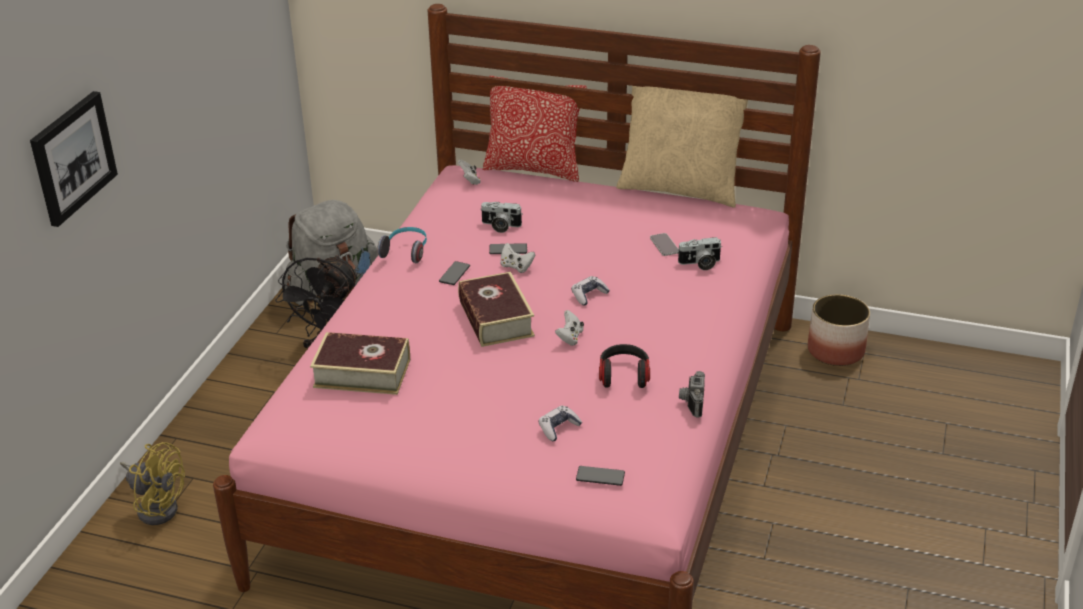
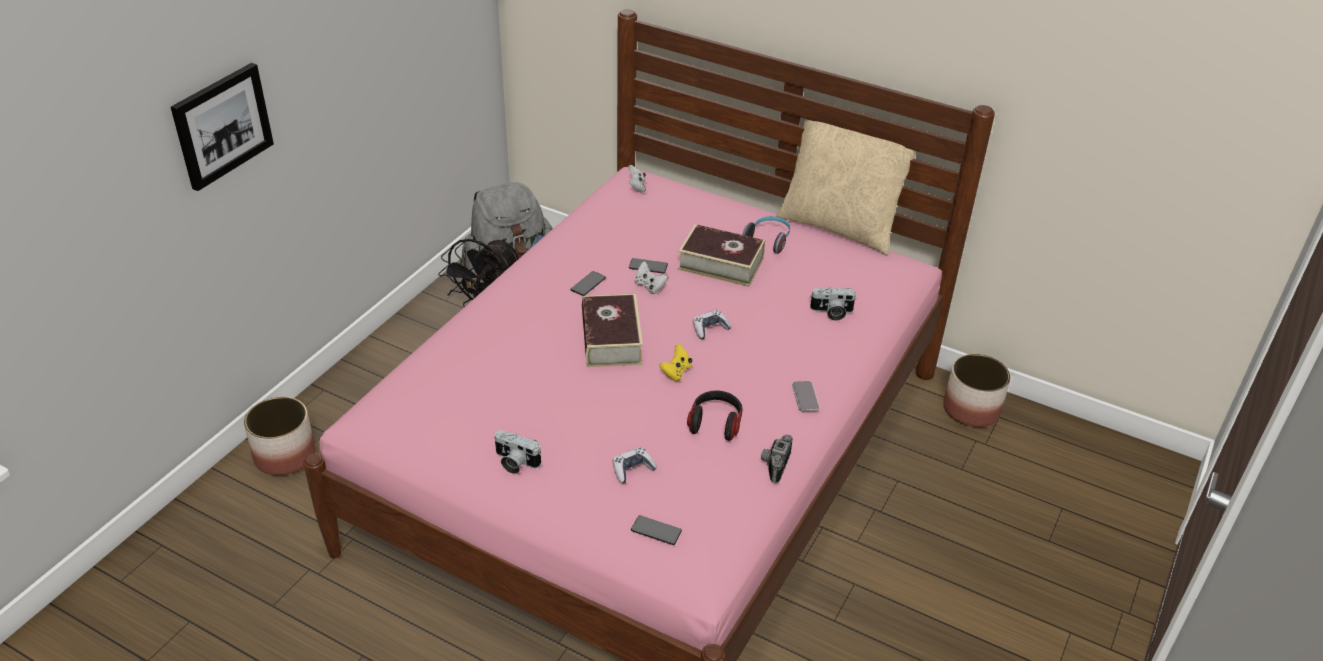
camera: 10 degrees right, 5 degrees up
yellow fan [120,442,185,525] -> planter [244,397,316,476]
book [310,332,410,395] -> book moved to [678,224,765,287]
headphones [377,227,427,263] -> headphones moved to [743,216,790,254]
camera [480,202,523,233] -> camera moved to [494,430,541,474]
pillow [483,76,587,182] -> none
white game controller [555,310,584,346] -> yellow game controller [659,344,692,381]
phone [650,233,679,256] -> phone moved to [792,381,819,411]

